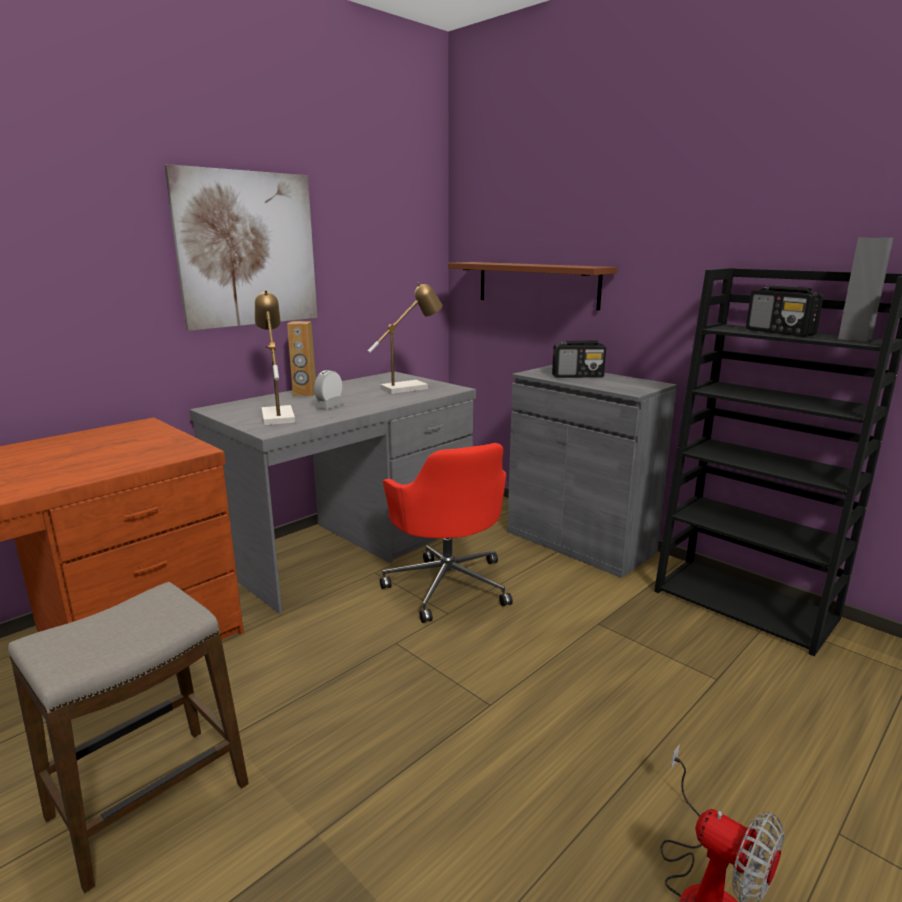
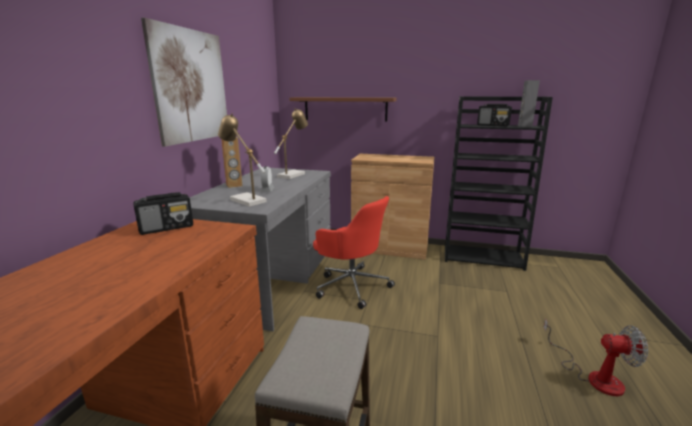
camera: 30 degrees left, 0 degrees up
grey cabinet [507,365,677,578] -> brown cabinet [351,154,434,259]
radio [552,340,606,378] -> radio moved to [133,192,193,235]

